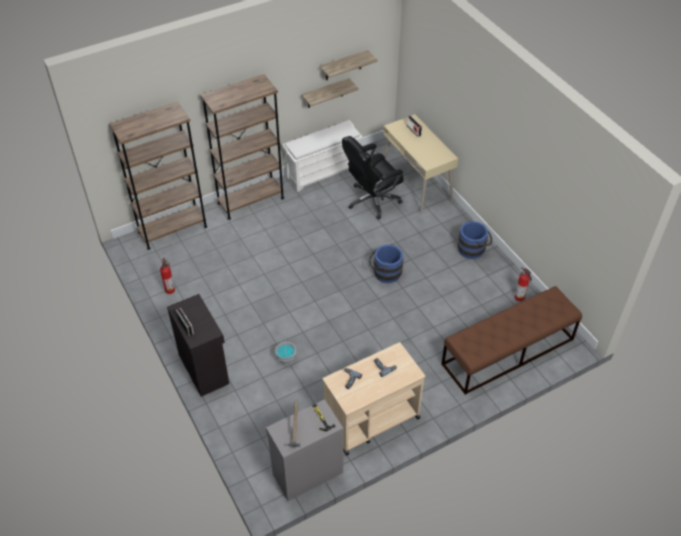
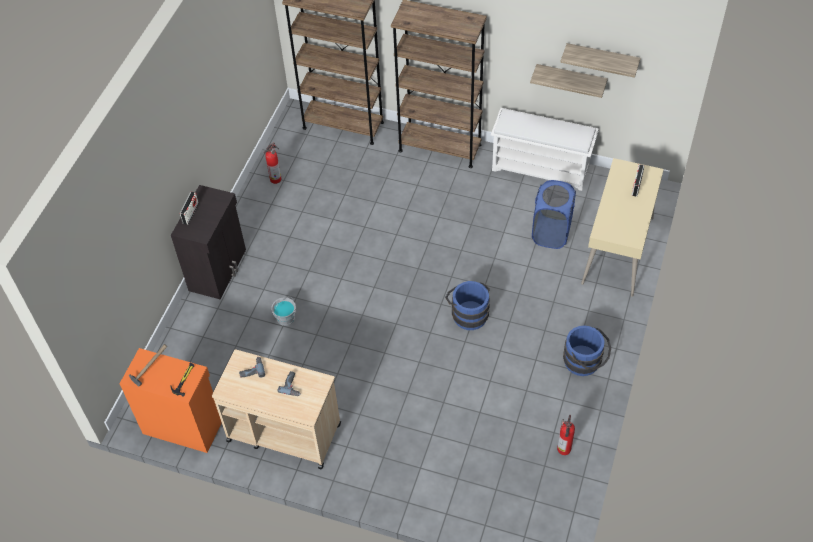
camera: 50 degrees right, 5 degrees up
grey cabinet [266,399,343,501] -> orange cabinet [120,348,222,453]
black office chair [342,136,404,219] -> blue laundry basket [532,180,576,249]
brown bench [441,286,582,395] -> none

